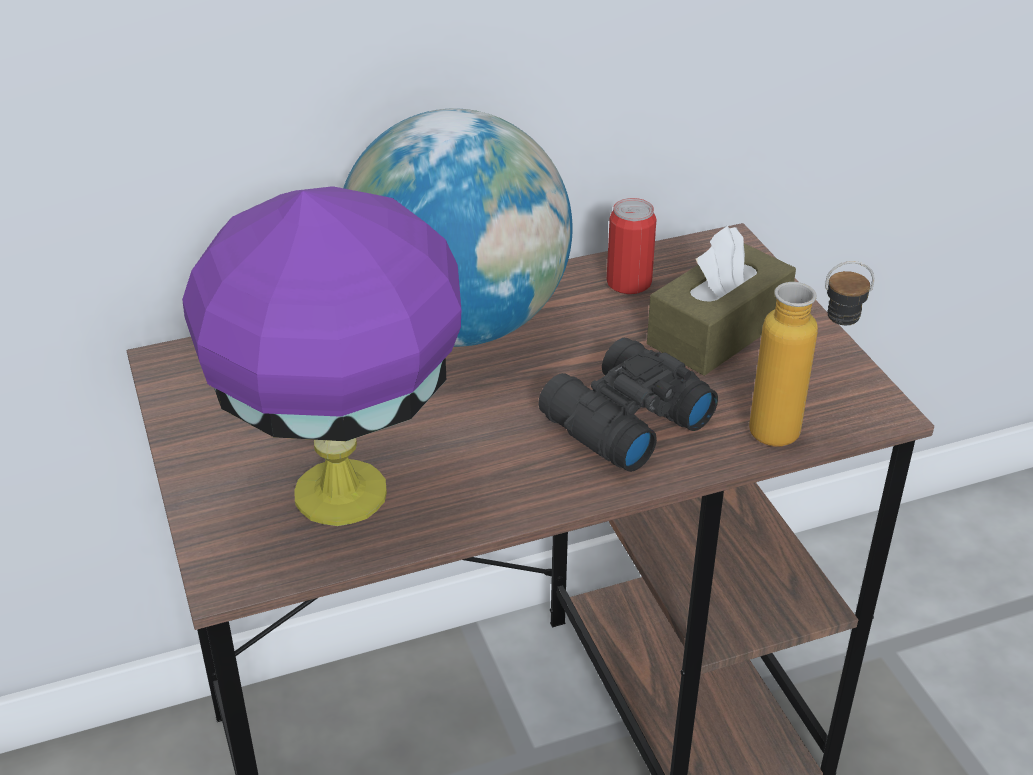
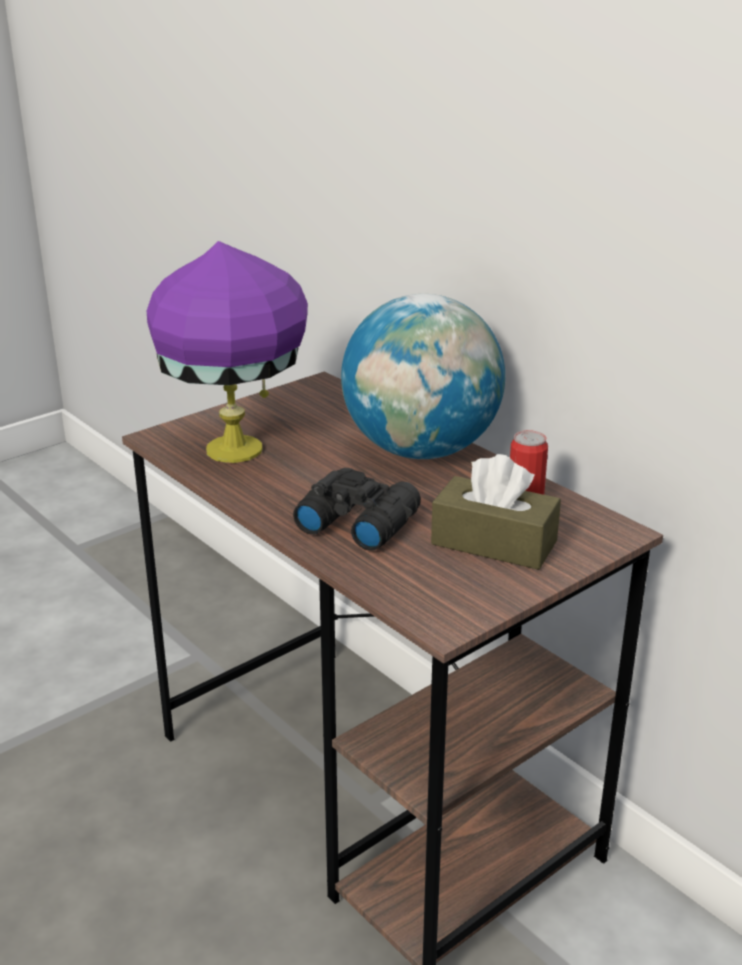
camera: 70 degrees right, 10 degrees down
bottle [749,261,875,447] -> none

